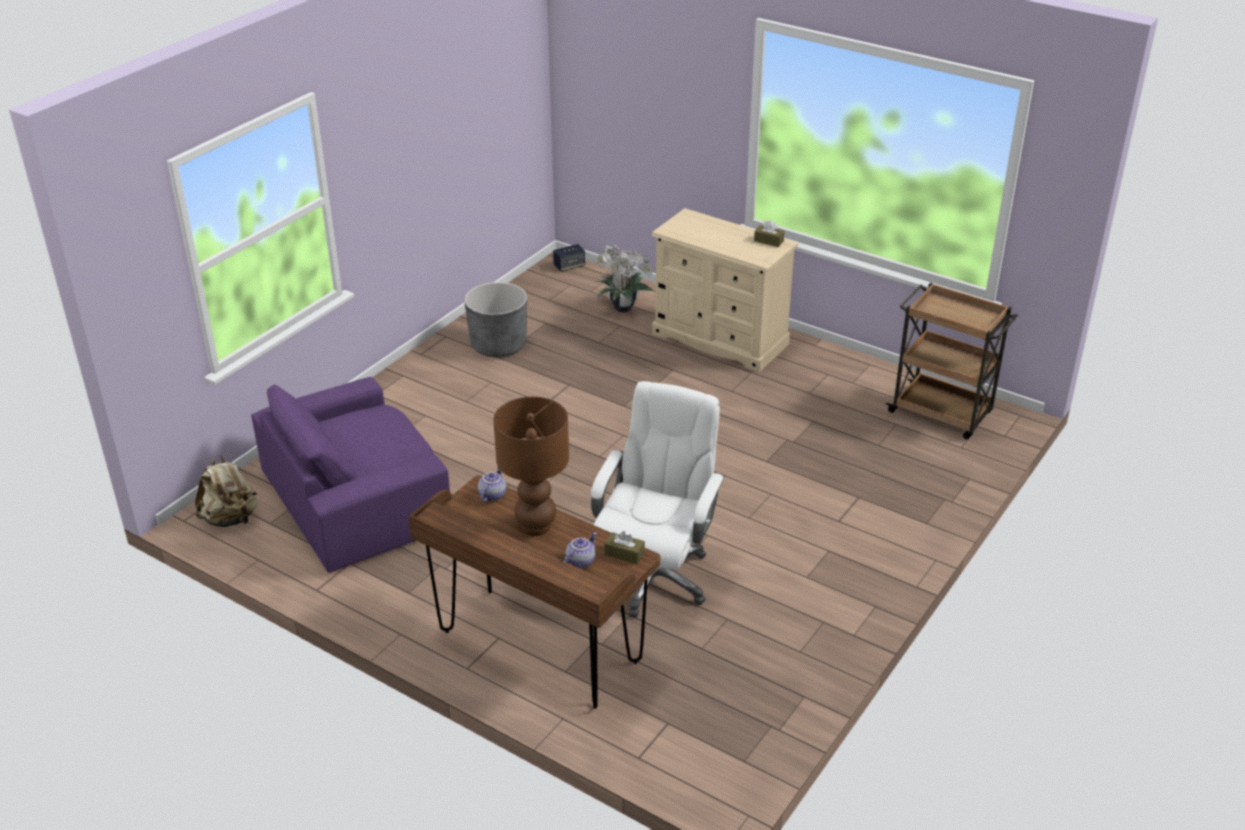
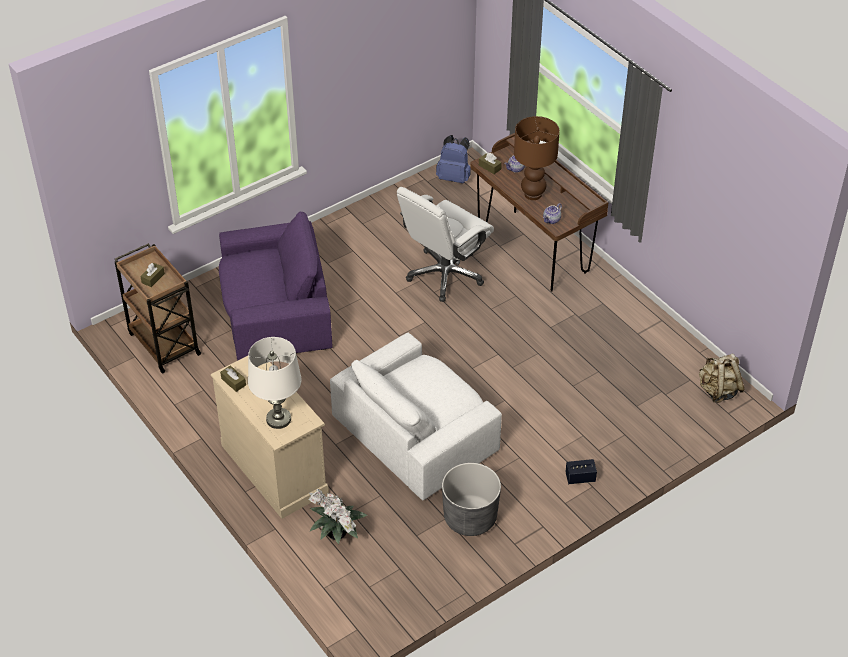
camera: 160 degrees left, 10 degrees up
purple armchair [251,377,450,573] -> purple armchair moved to [219,212,332,360]
speaker [553,244,585,271] -> speaker moved to [565,459,597,484]
none -> brown tissue box [140,263,165,287]
none -> white table lamp [248,337,302,429]
none -> white armchair [330,332,502,500]
none -> blue backpack [436,135,471,183]

